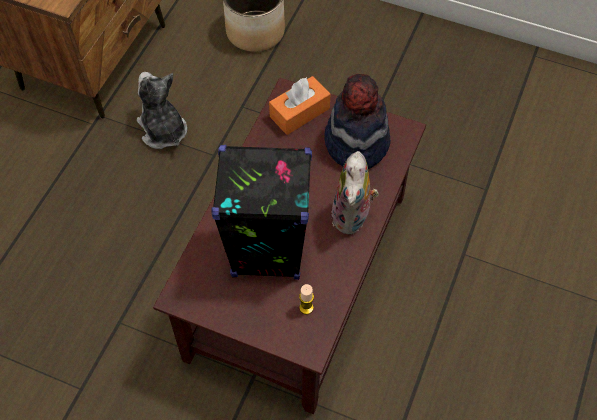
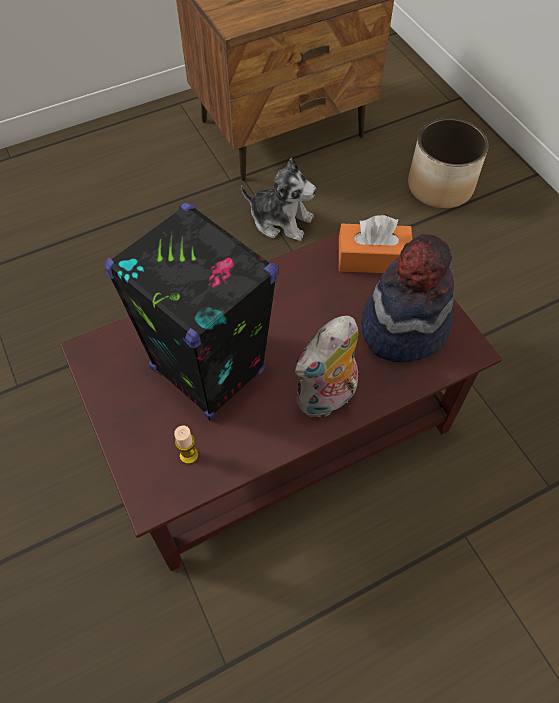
camera: 40 degrees right, 0 degrees up
plush toy [137,72,188,149] -> plush toy turned 105 degrees clockwise [241,158,316,241]

